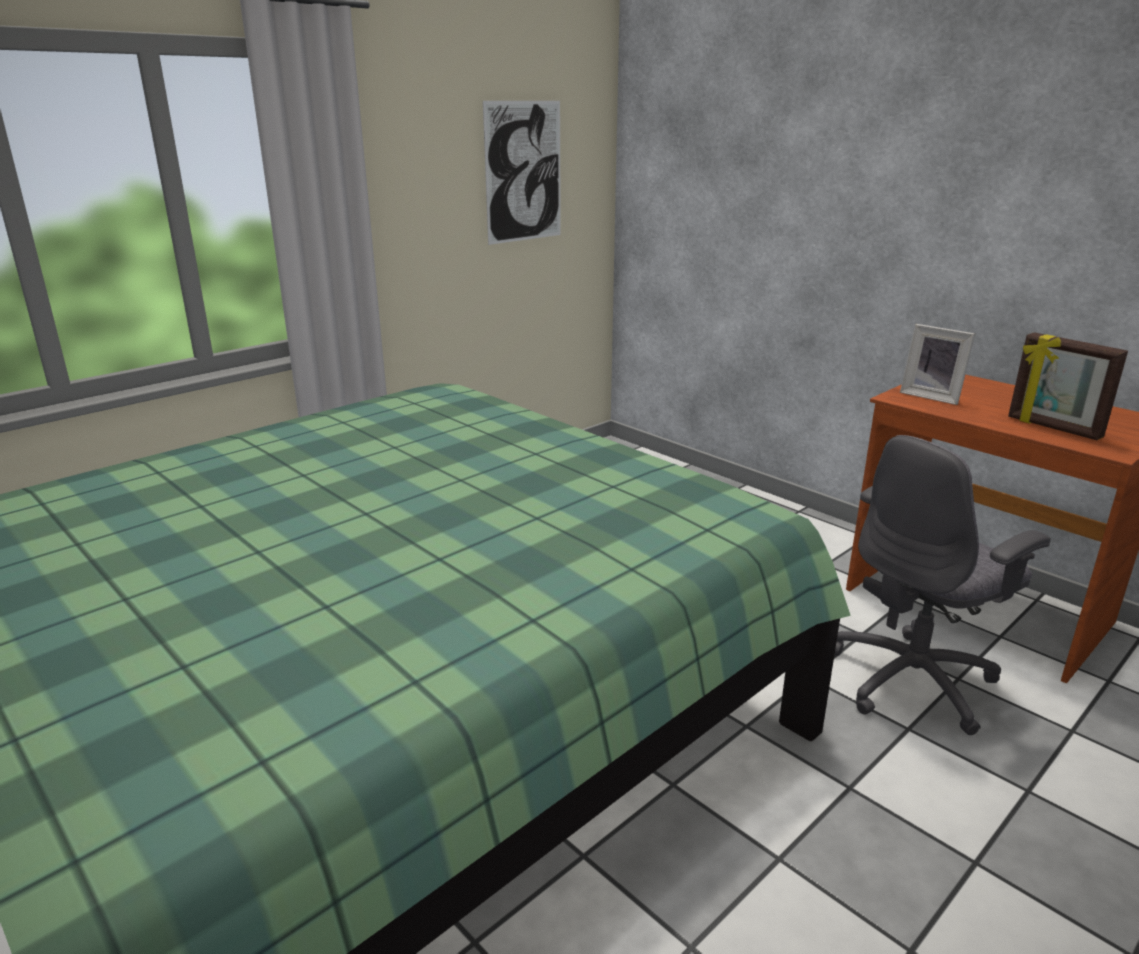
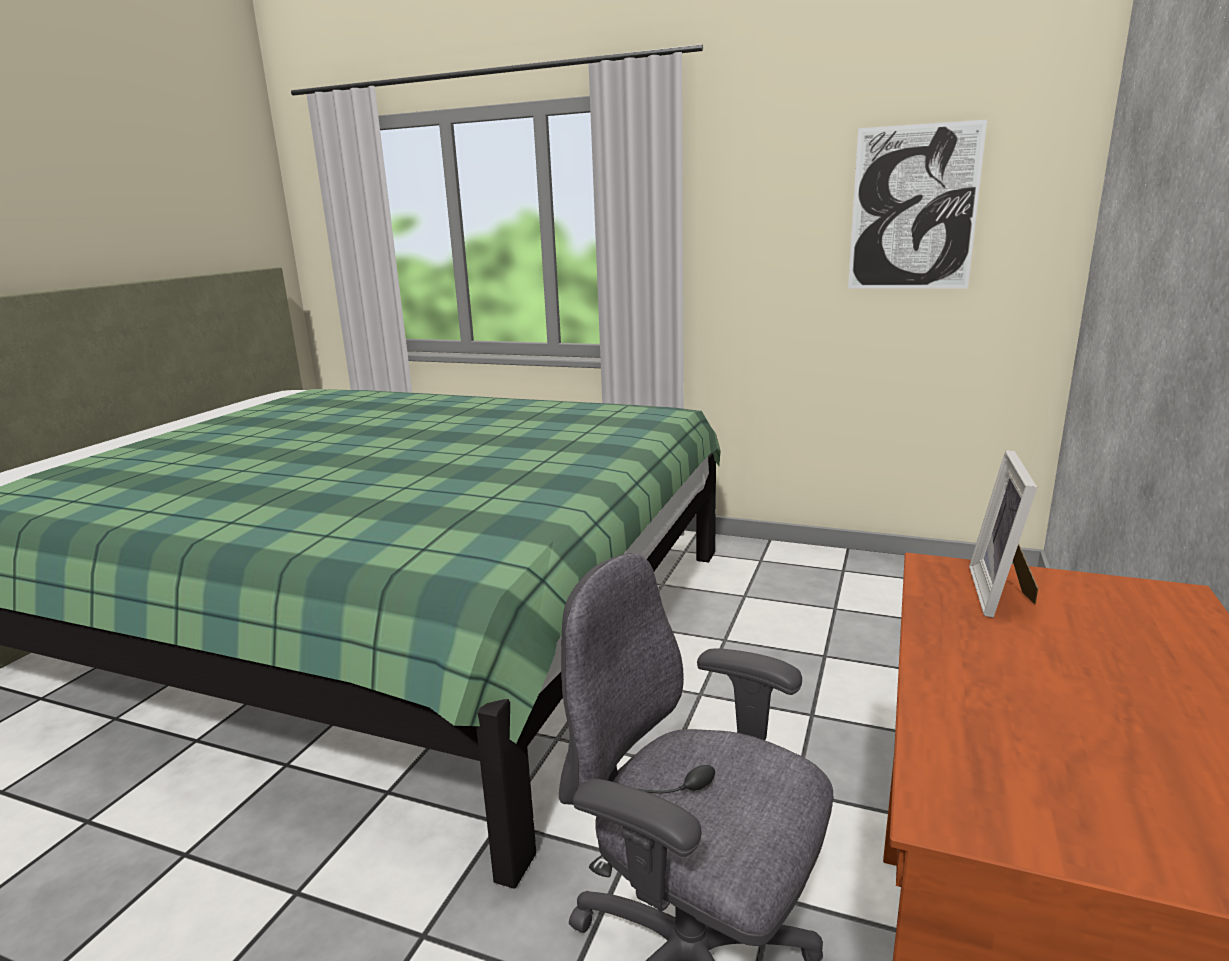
camera: 65 degrees right, 5 degrees down
picture frame [1008,332,1128,440] -> none

